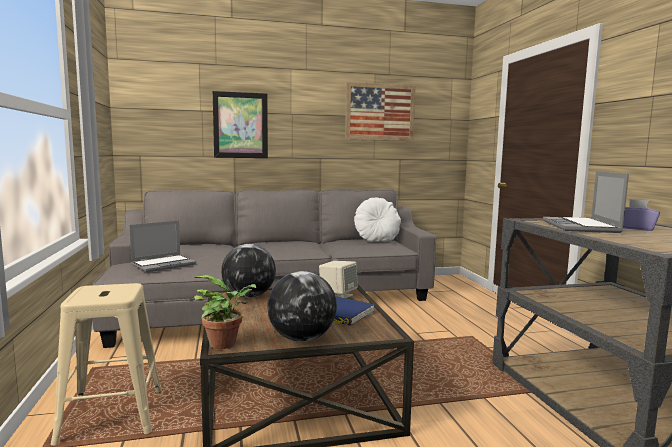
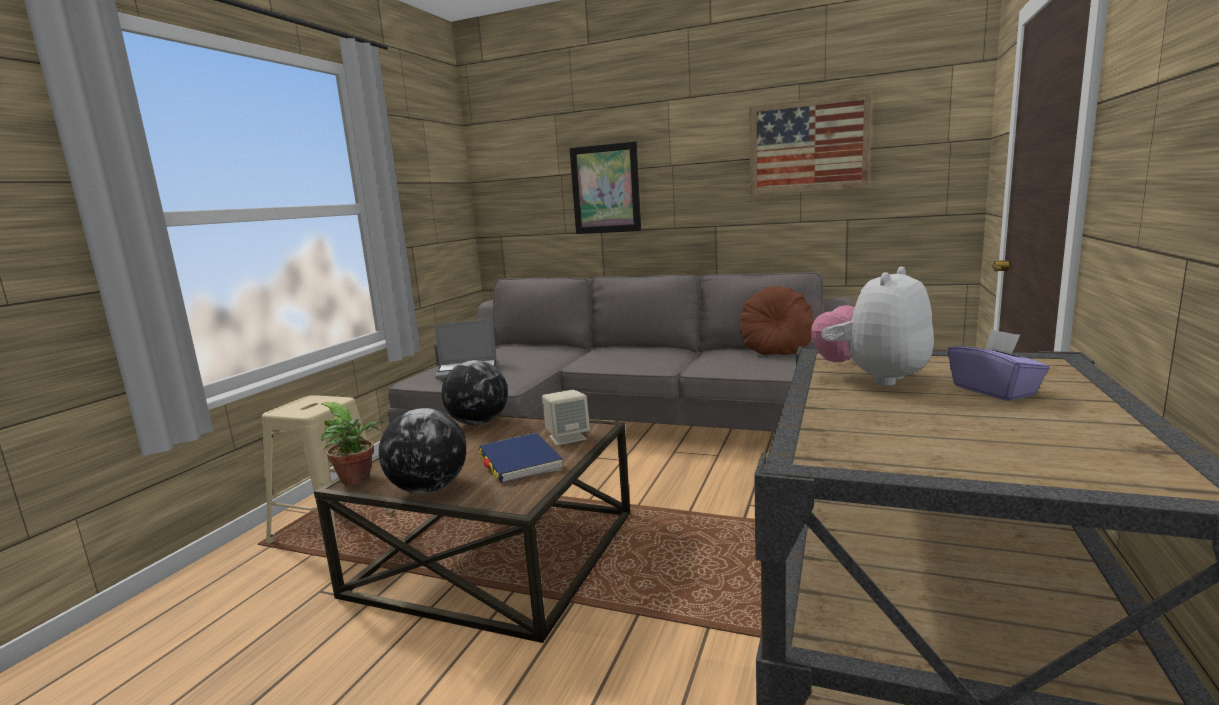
camera: 35 degrees right, 5 degrees up
white pillow [354,197,401,242] -> brown pillow [739,286,814,355]
laptop [543,171,629,233] -> plush toy [811,267,934,386]

